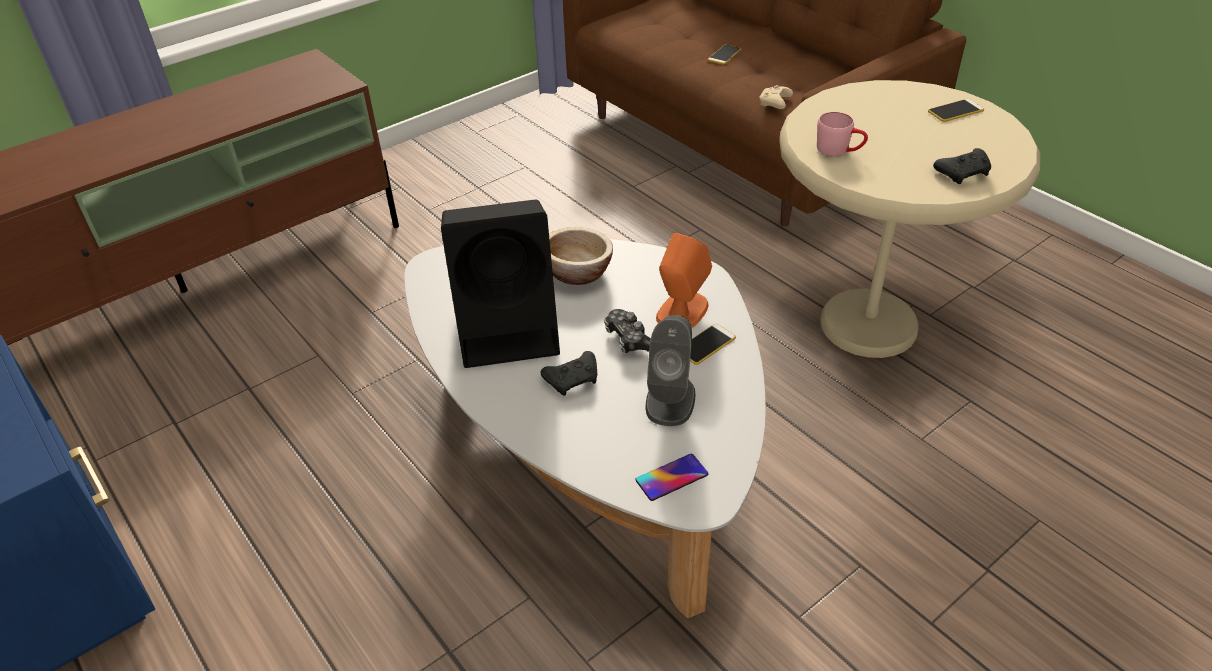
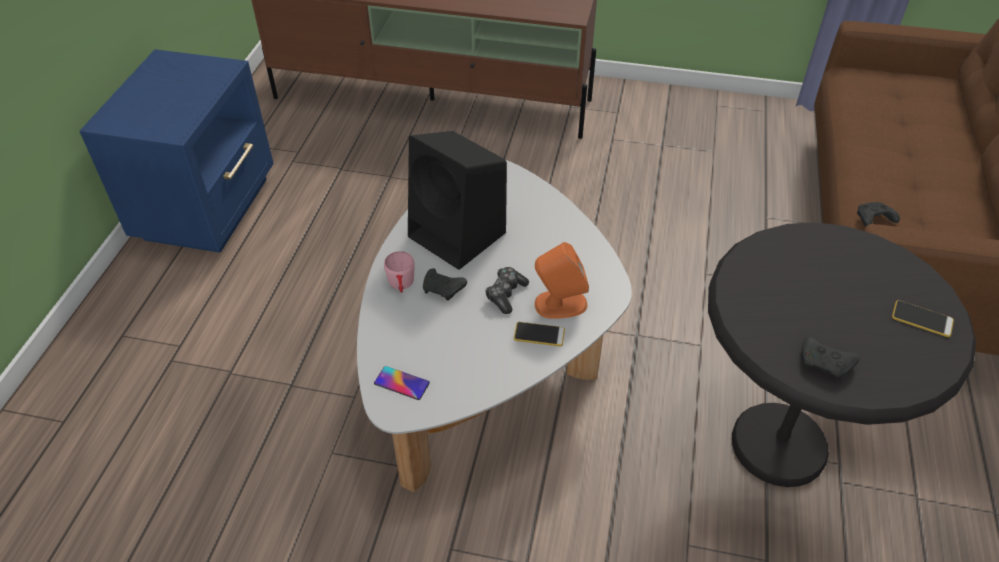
camera: 50 degrees right, 5 degrees up
bowl [549,227,613,285] -> none
grey speaker [646,315,696,426] -> none
phone [708,45,741,65] -> none
beige game controller [760,85,793,109] -> black game controller [857,202,900,226]
beige side table [779,80,1040,358] -> black side table [708,222,976,487]
pink mug [817,112,868,156] -> pink mug moved to [384,251,415,293]

